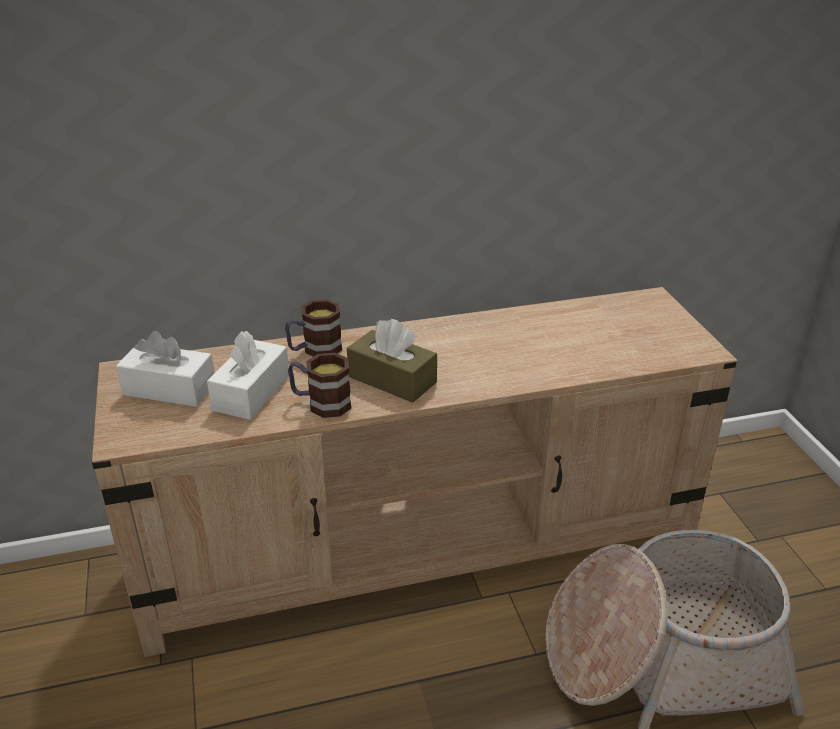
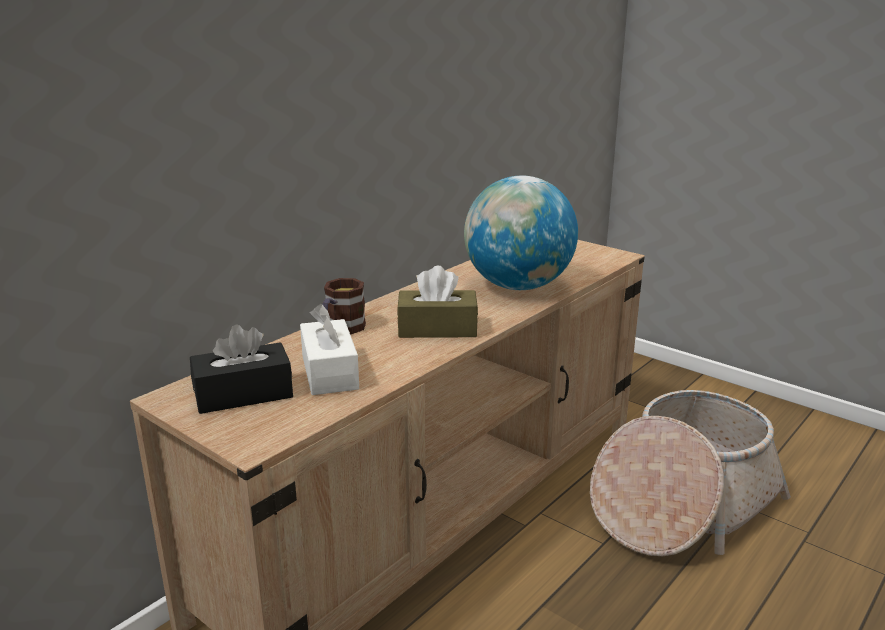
camera: 35 degrees left, 10 degrees down
white tissue box [116,331,214,407] -> black tissue box [190,324,293,414]
mug [288,353,351,418] -> none
none -> globe [464,176,578,290]

